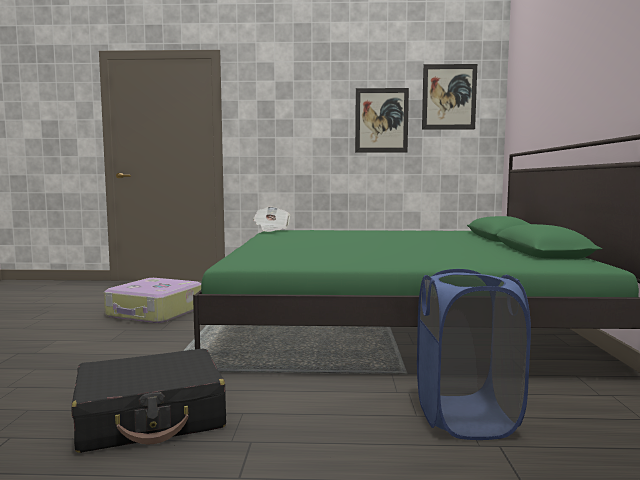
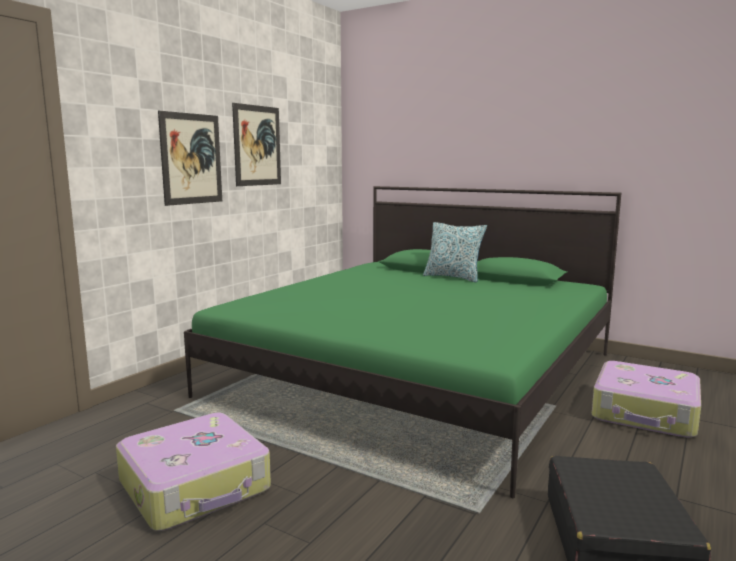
camera: 60 degrees left, 5 degrees up
newspaper [253,207,290,232] -> none
blue laundry basket [417,269,531,440] -> suitcase [592,361,701,438]
picture [422,64,477,130] -> picture moved to [158,111,222,206]
none -> pillow [423,222,487,282]

